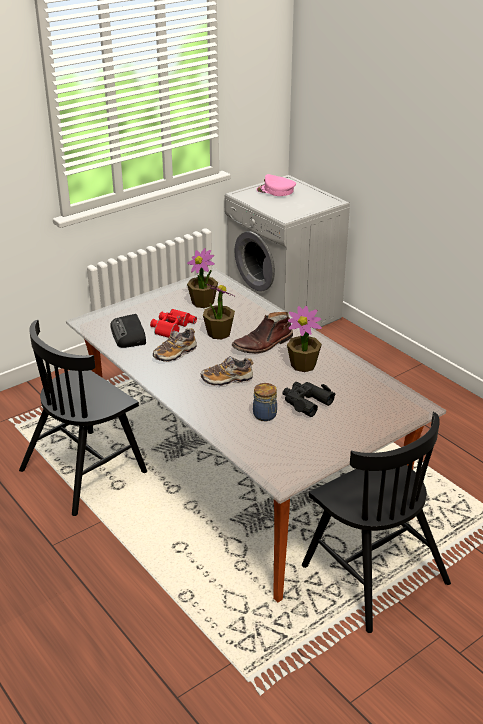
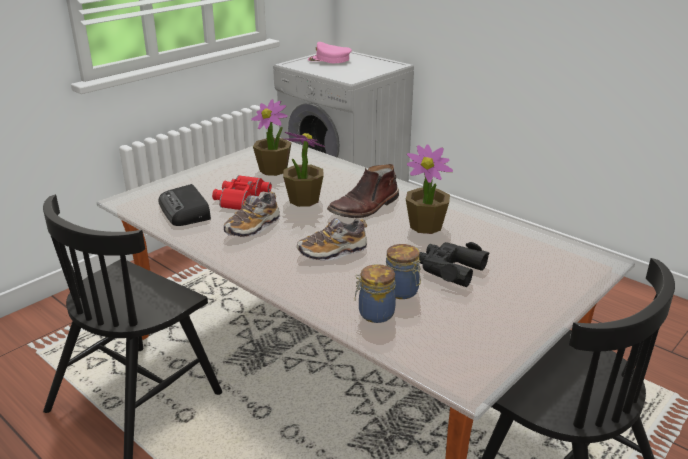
camera: 10 degrees left, 5 degrees down
none -> jar [355,264,396,323]

